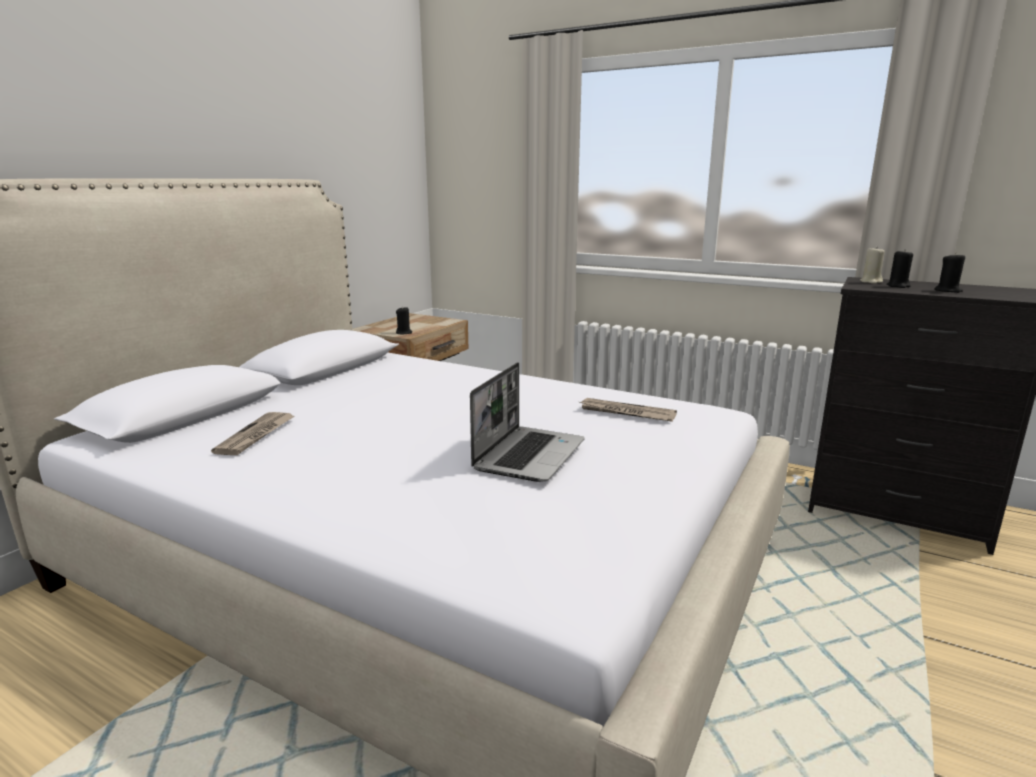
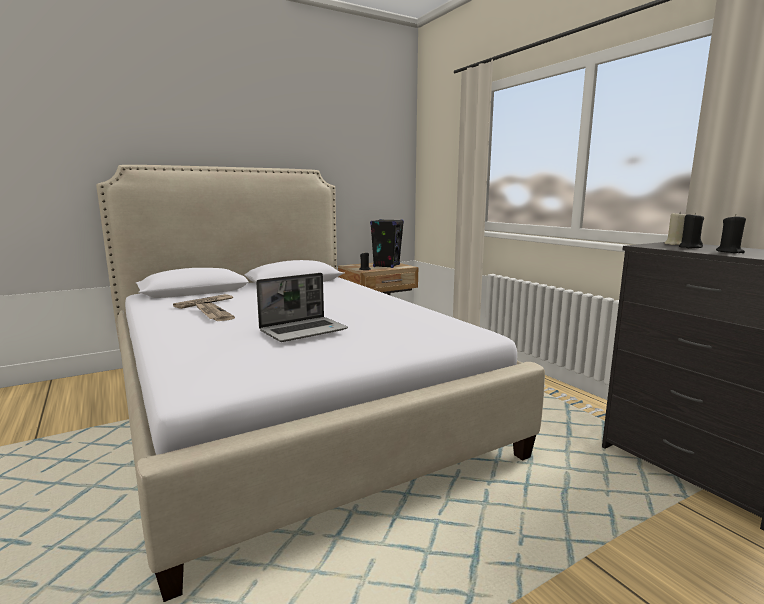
camera: 30 degrees right, 5 degrees down
newspaper [579,398,677,422] -> newspaper moved to [195,303,235,321]
none -> black speaker [370,219,404,268]

